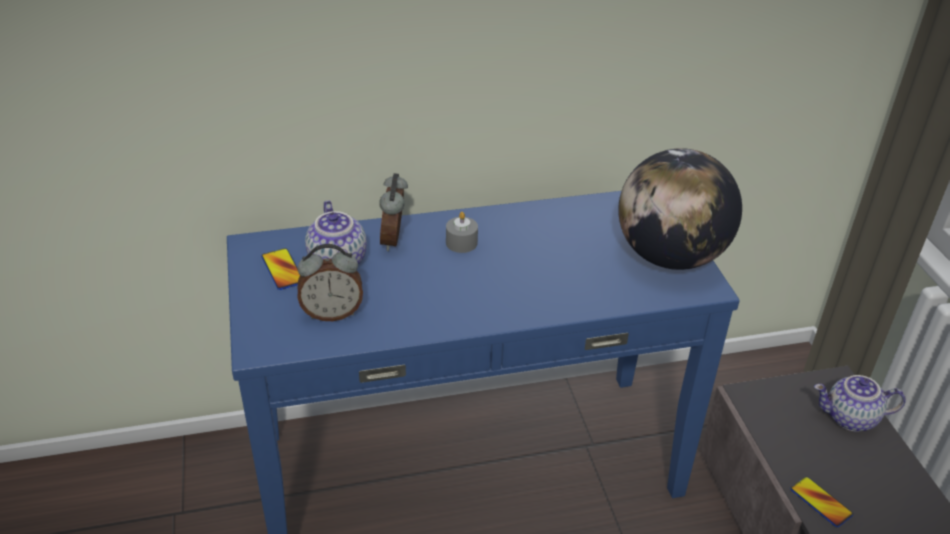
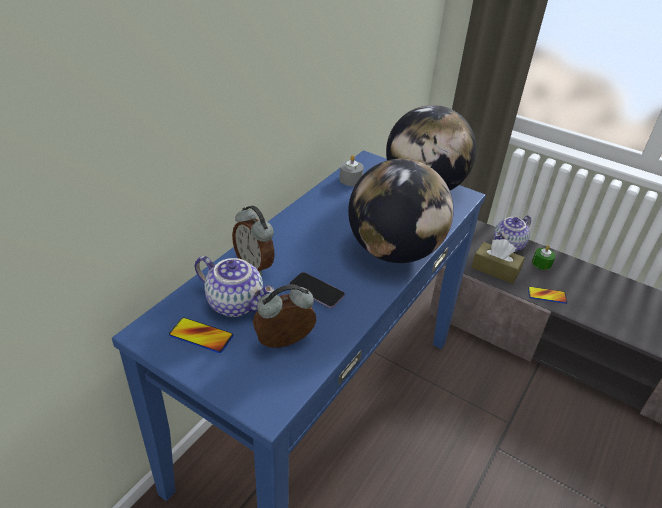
camera: 45 degrees left, 0 degrees up
alarm clock [297,244,363,321] -> alarm clock turned 150 degrees counterclockwise [253,285,316,348]
grey candle [446,212,478,253] -> grey candle moved to [339,155,364,186]
none -> phone [289,272,345,308]
none -> globe [348,158,454,263]
none -> brown tissue box [472,239,525,284]
none -> green candle [532,245,555,270]

